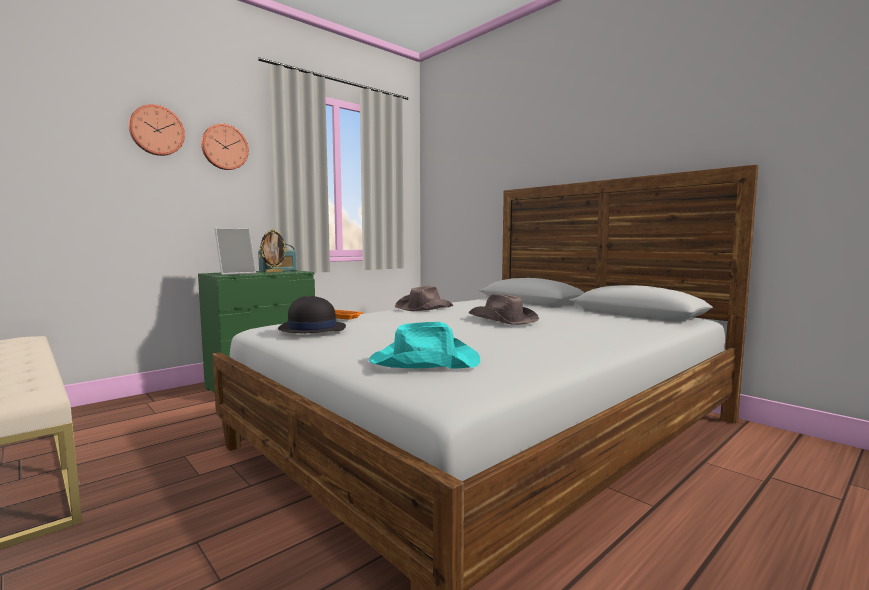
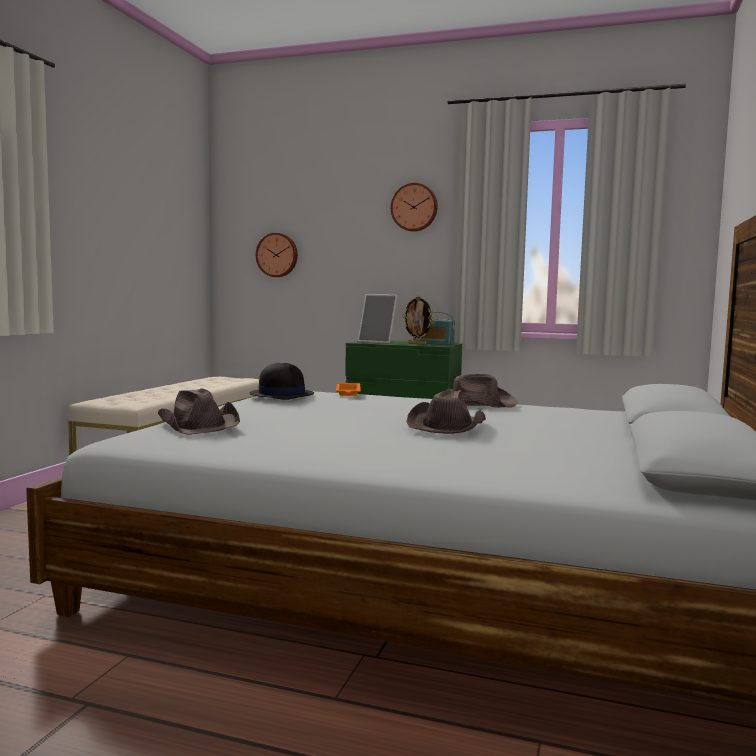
camera: 60 degrees right, 0 degrees up
wall clock [129,104,185,156] -> wall clock moved to [256,233,298,277]
turquoise hat [369,322,480,369] -> brown hat [158,388,240,435]

